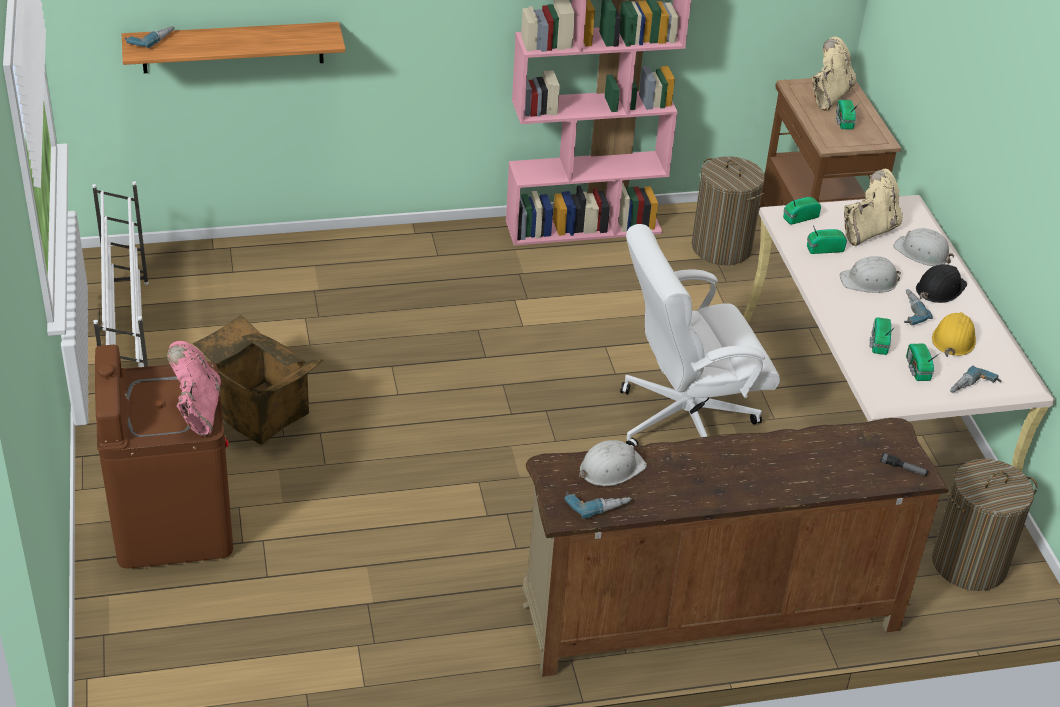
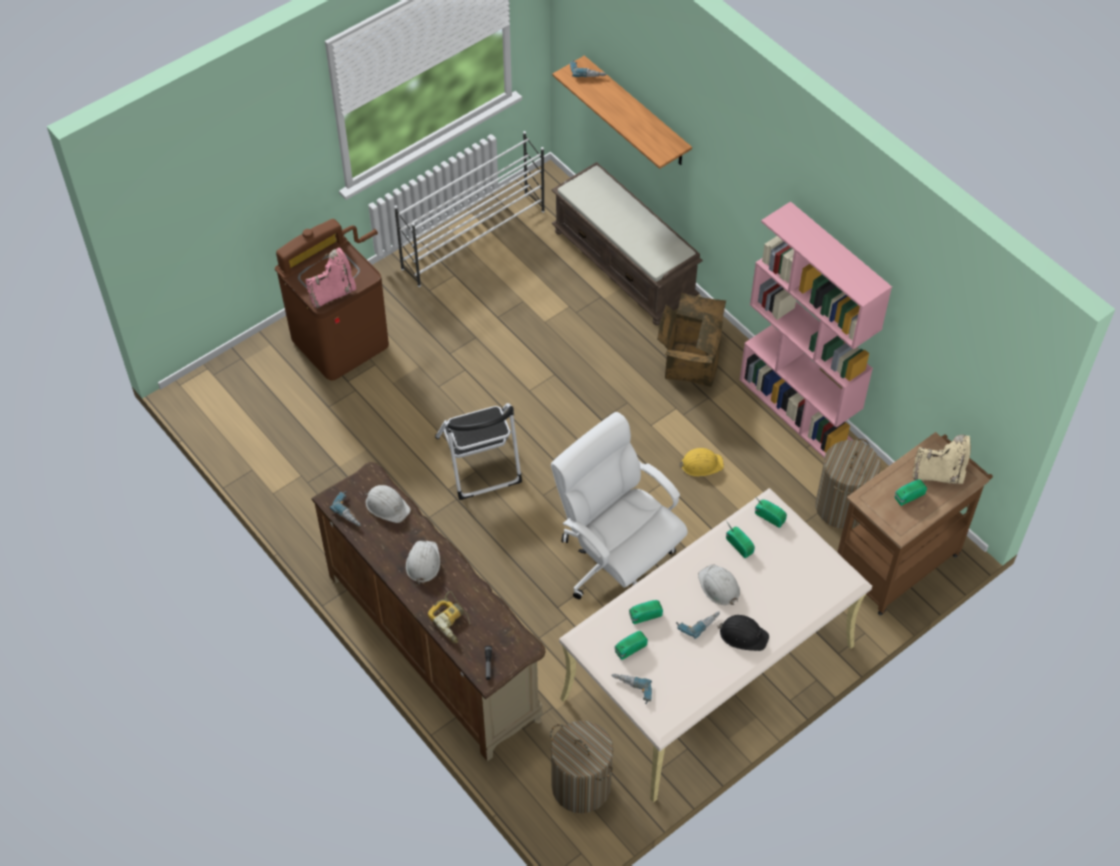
camera: 65 degrees right, 15 degrees up
cardboard box [193,315,323,445] -> cardboard box moved to [657,293,726,387]
beige boot [844,169,903,246] -> none
white hard hat [893,228,954,266] -> white hard hat moved to [406,541,440,584]
yellow hard hat [932,312,976,357] -> yellow hard hat moved to [679,448,724,477]
none -> power drill [428,591,470,643]
none -> step ladder [435,403,522,500]
none -> brown bench [552,162,703,325]

